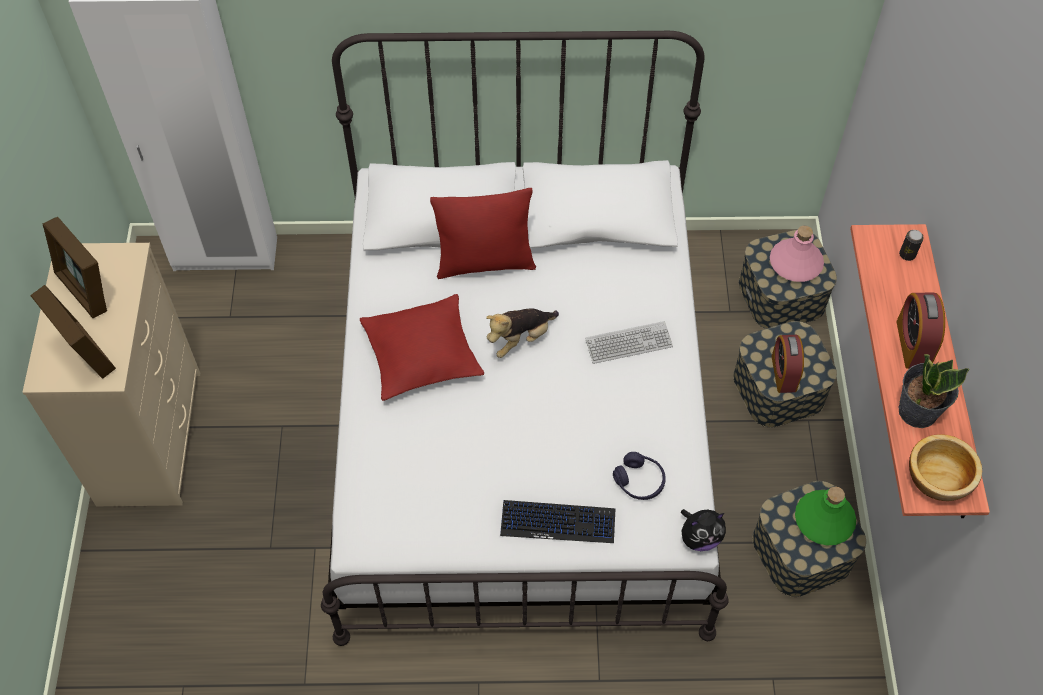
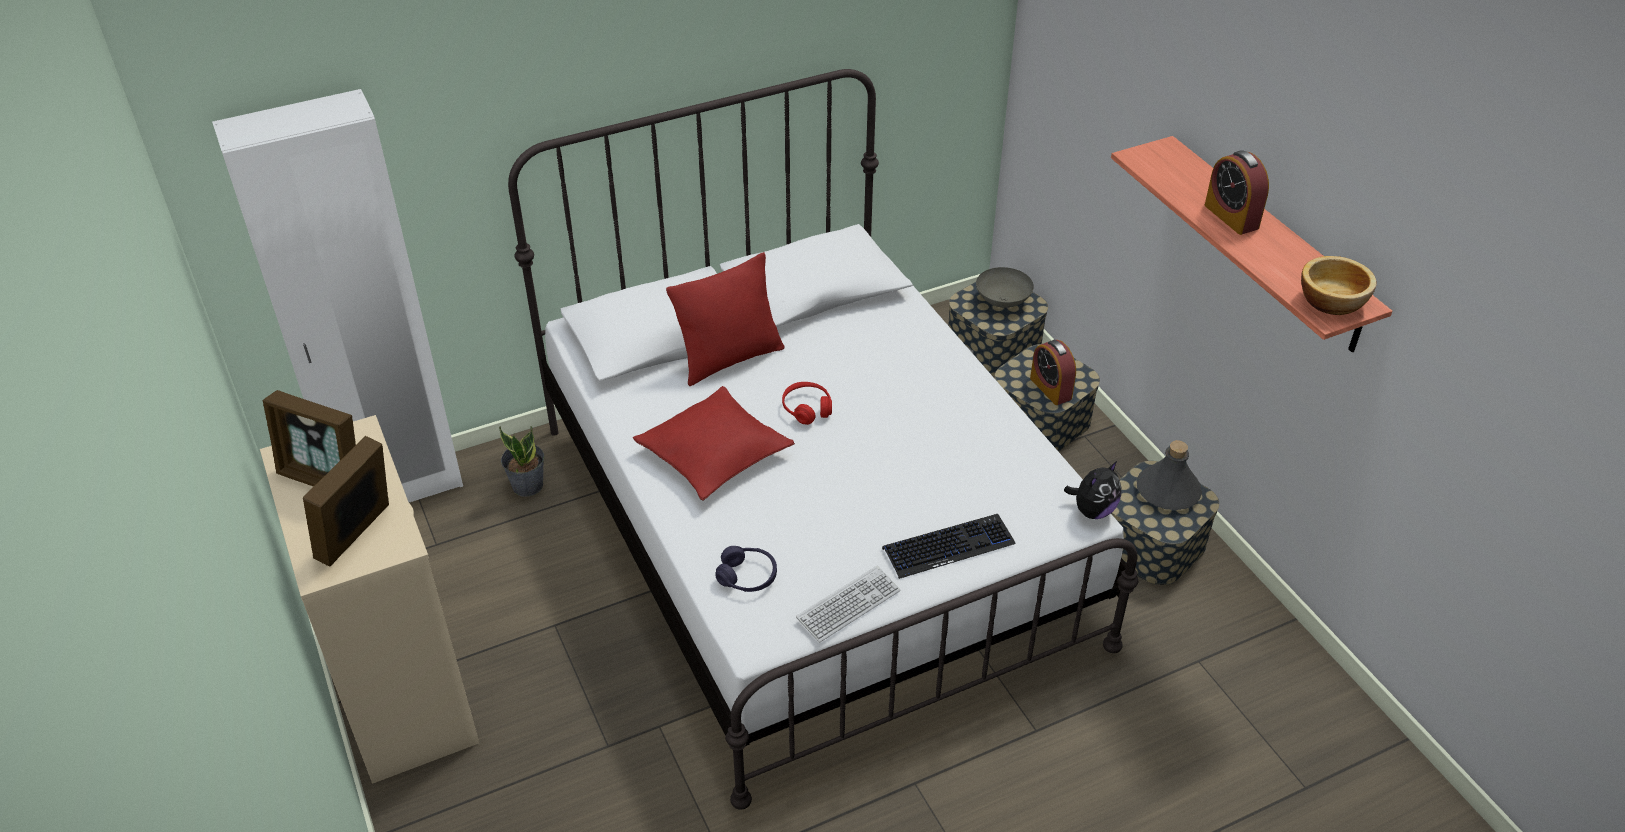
camera: 25 degrees left, 15 degrees down
picture frame [30,285,116,379] -> picture frame turned 90 degrees counterclockwise [303,436,389,566]
plush toy [486,308,559,358] -> red headphones [782,382,832,425]
keyboard [585,321,673,364] -> keyboard moved to [796,566,900,643]
purple headphones [613,452,666,500] -> purple headphones moved to [715,546,777,592]
pink bottle [770,226,824,282] -> grey bowl [976,267,1034,308]
green bottle [795,487,856,546] -> grey bottle [1136,440,1202,510]
potted plant [898,354,970,428] -> potted plant moved to [499,426,544,497]
can [899,230,924,261] -> none

